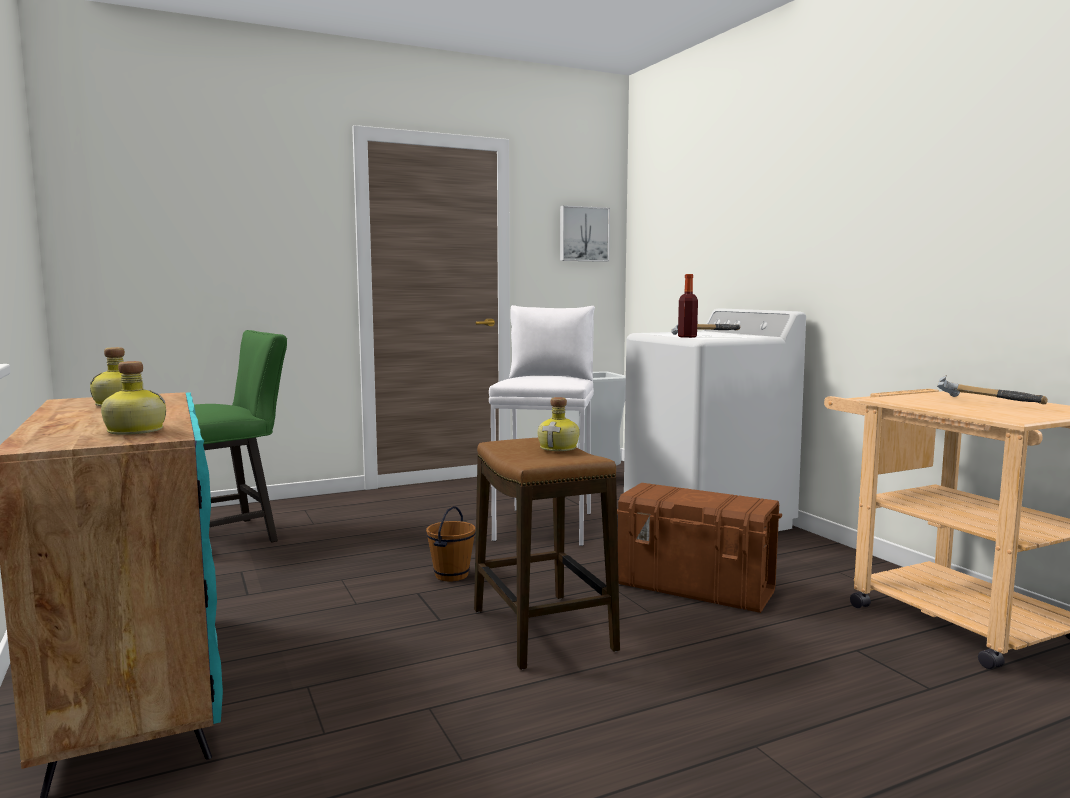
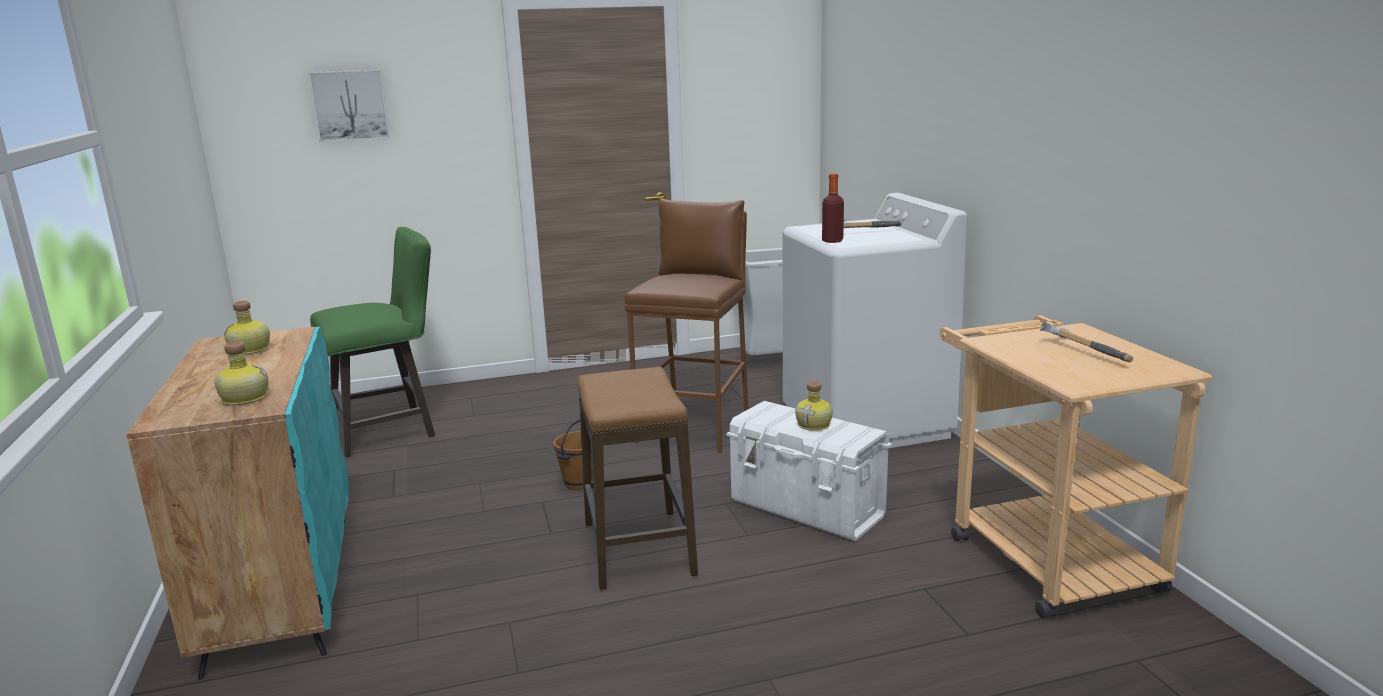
camera: 10 degrees right, 10 degrees up
white stool [489,305,595,546] -> brown stool [624,198,749,453]
bottle [538,397,579,451] -> bottle moved to [795,381,833,431]
picture [560,205,610,262] -> picture moved to [309,69,390,142]
brown storage box [617,483,782,613] -> white storage box [726,401,892,541]

